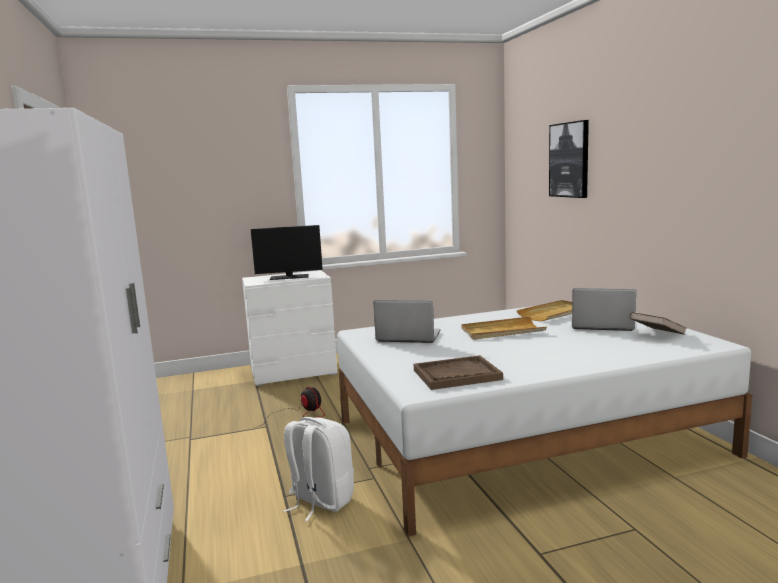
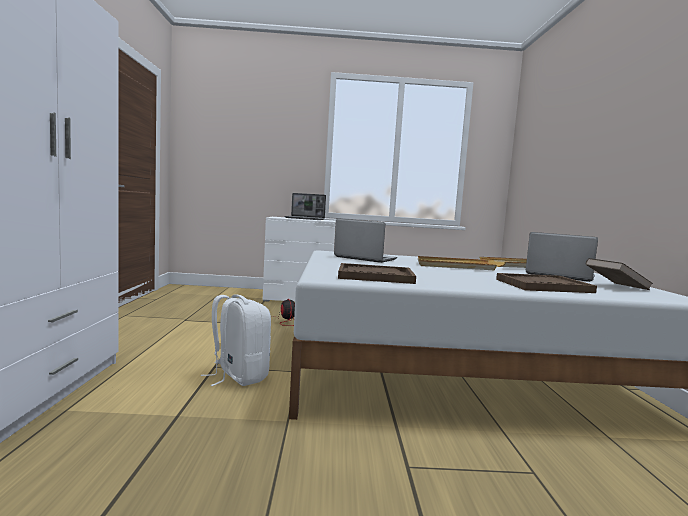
camera: 15 degrees right, 5 degrees down
monitor [251,225,323,280] -> laptop [284,193,326,220]
picture [549,120,589,198] -> none
none -> brown tray [496,273,597,293]

